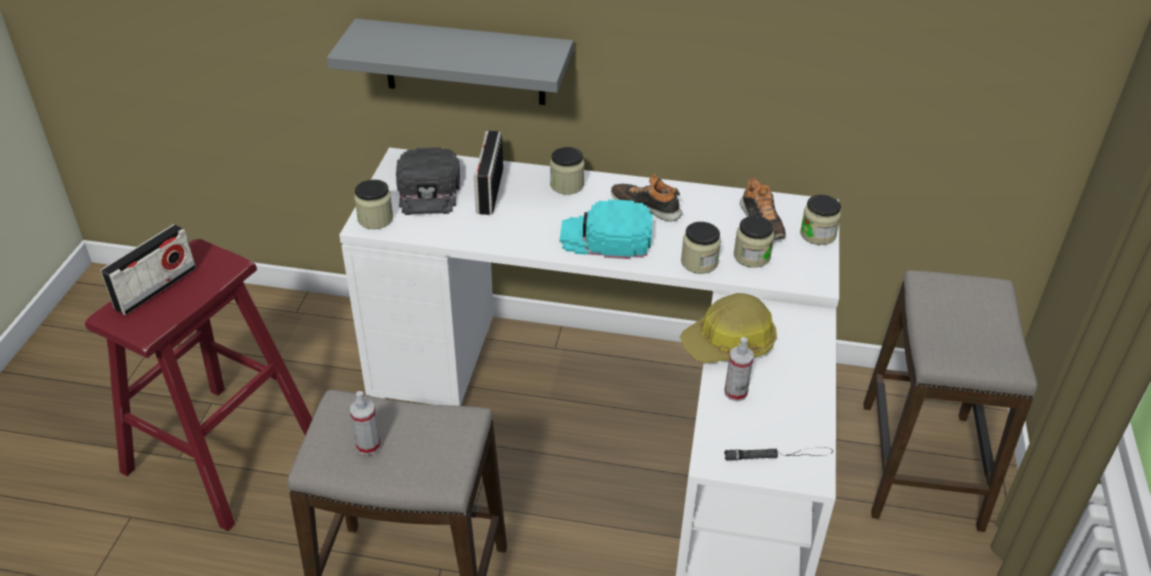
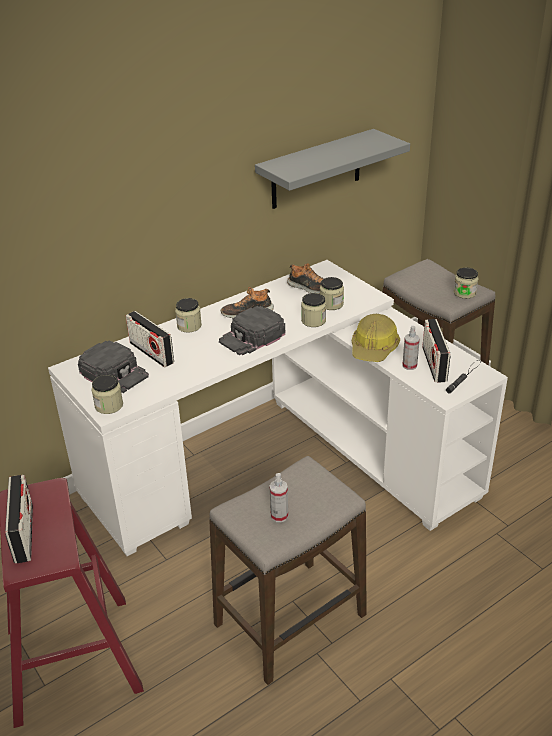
camera: 45 degrees left, 5 degrees down
grey shelf [327,18,573,105] -> grey shelf moved to [255,129,410,209]
turquoise cap [560,199,653,259] -> black cap [219,306,285,355]
jar [800,195,841,245] -> jar moved to [454,268,478,299]
none -> radio [422,319,450,383]

